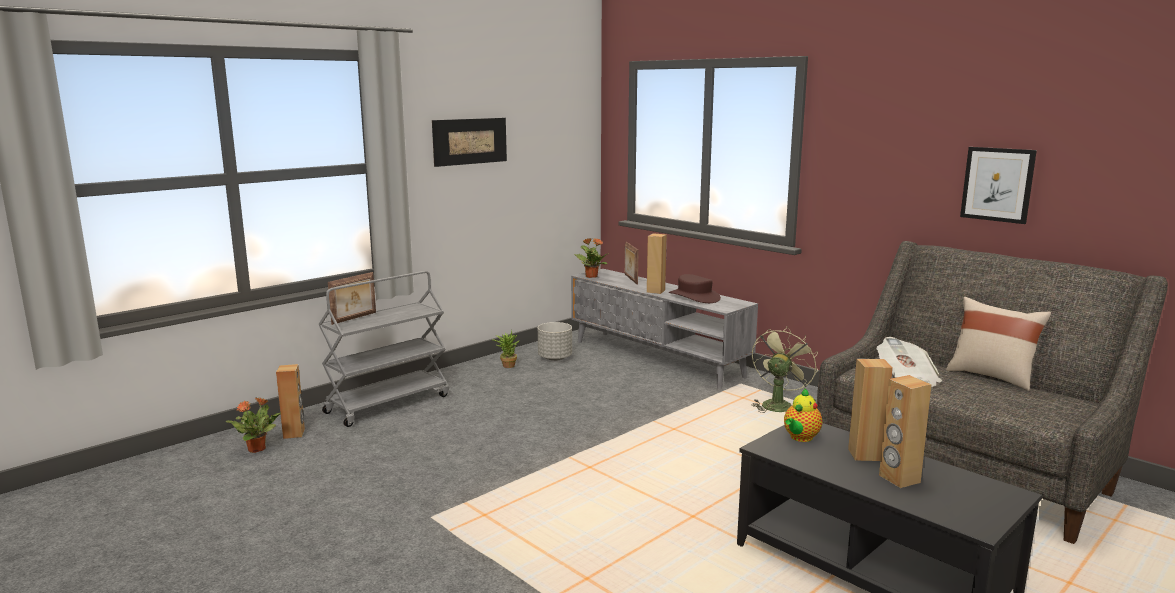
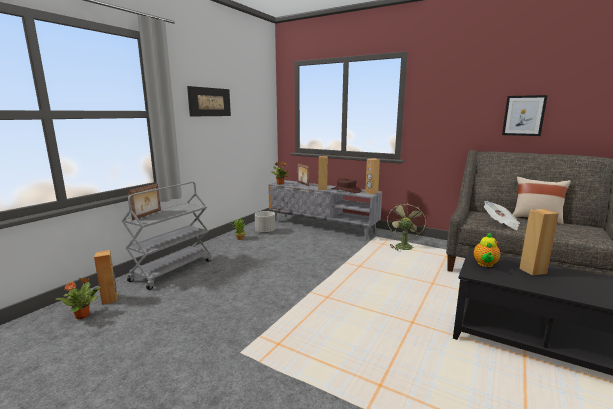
camera: 15 degrees left, 0 degrees up
brown speaker [879,375,932,488] -> brown speaker moved to [365,158,380,194]

